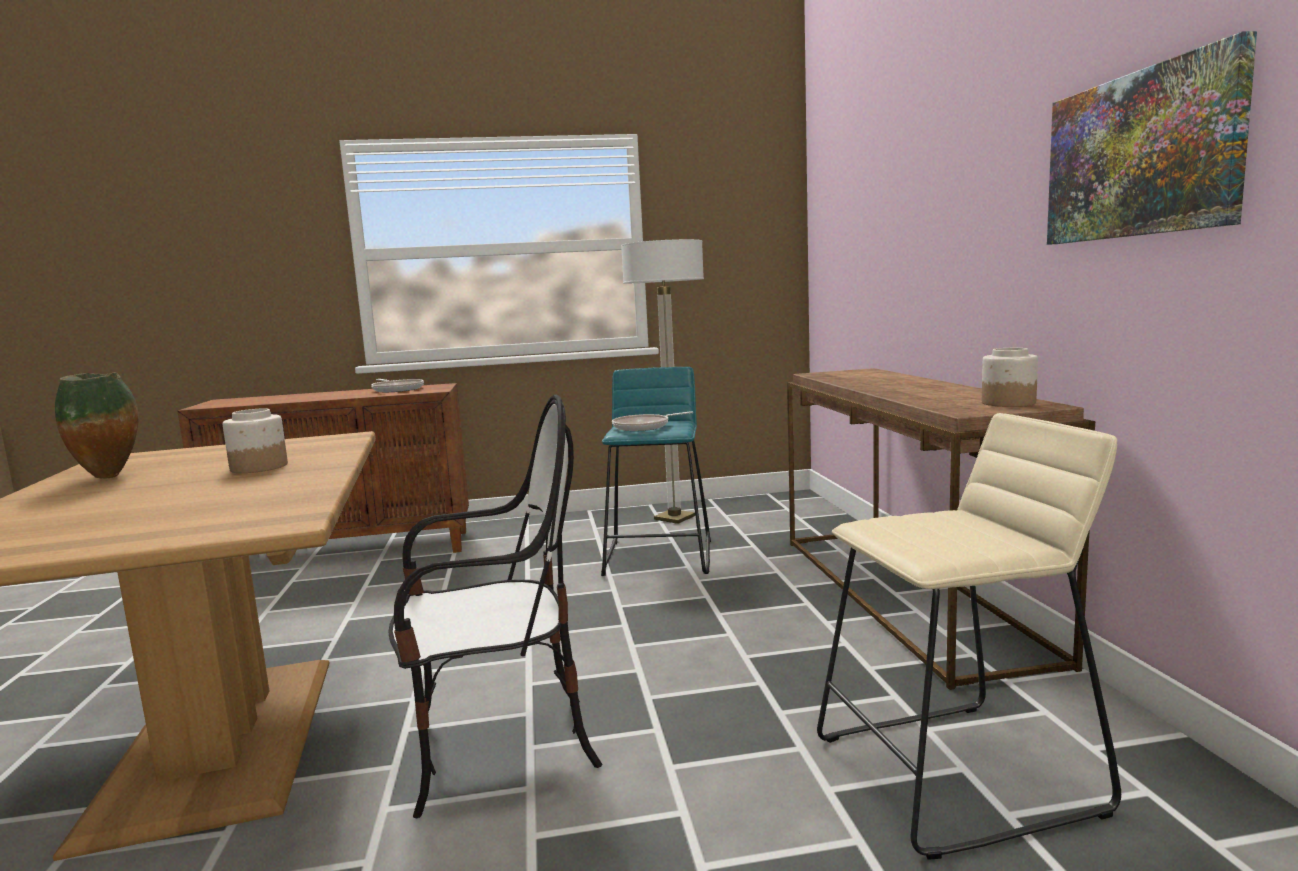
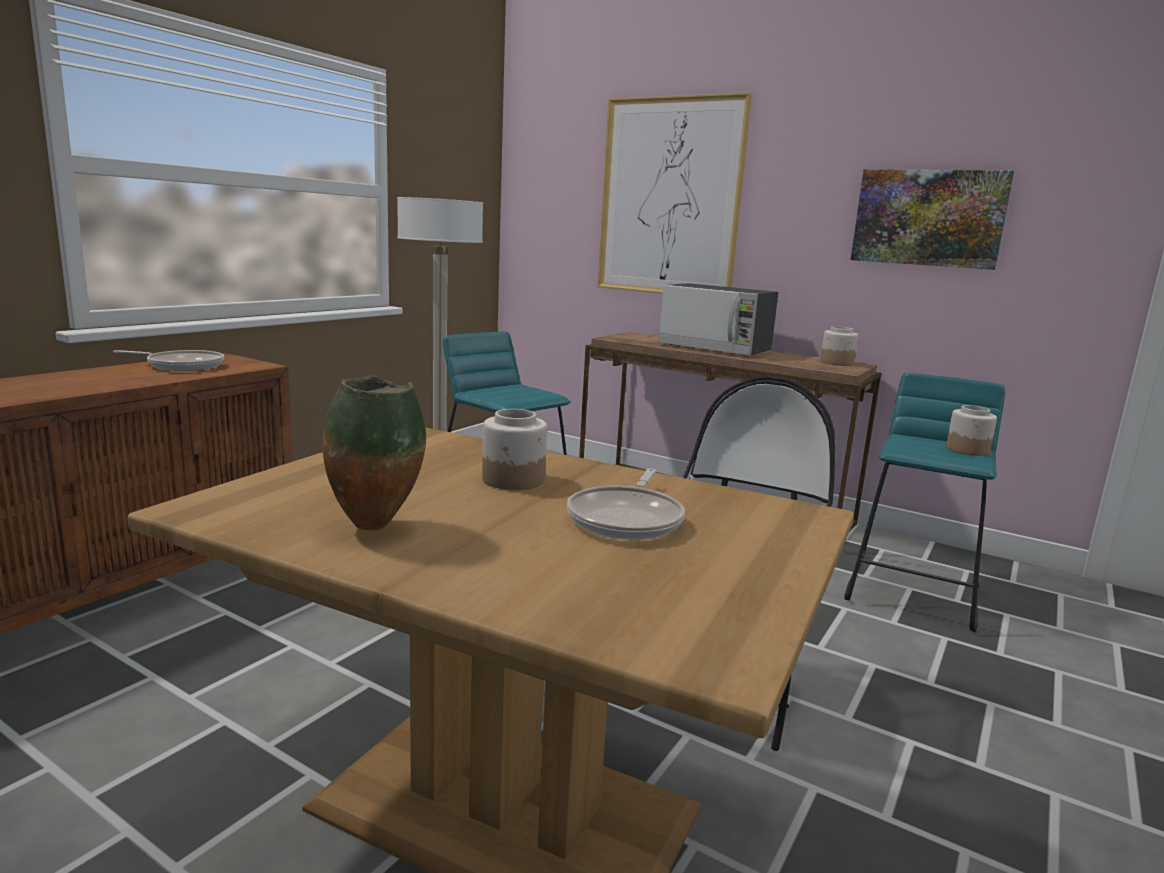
camera: 50 degrees left, 5 degrees up
frying pan [612,411,693,431] -> frying pan moved to [567,468,685,540]
beige stool [817,413,1121,860] -> turquoise stool [844,373,1005,632]
none -> picture [597,92,752,294]
none -> microwave [658,283,778,356]
none -> jar [946,405,997,456]

